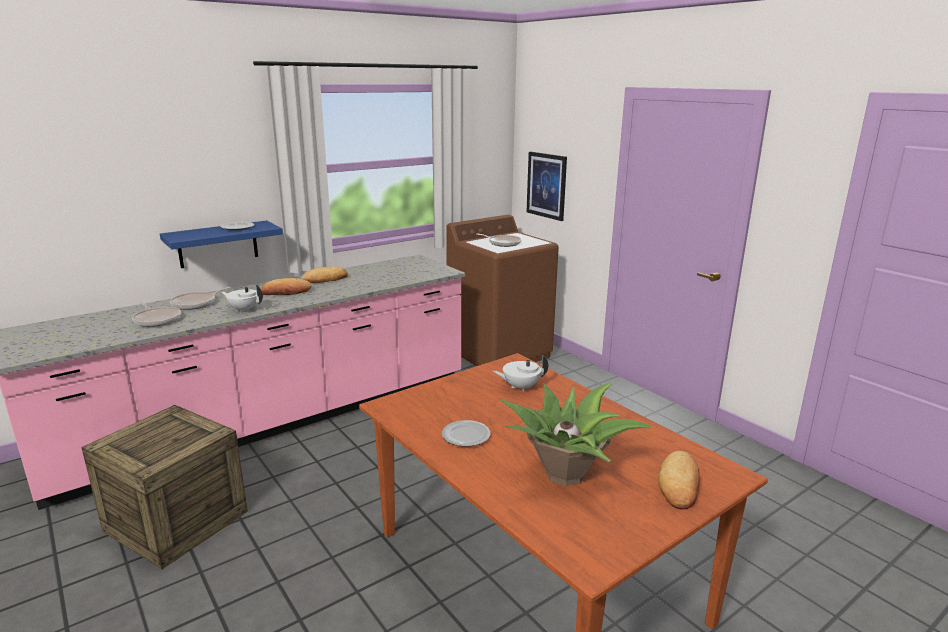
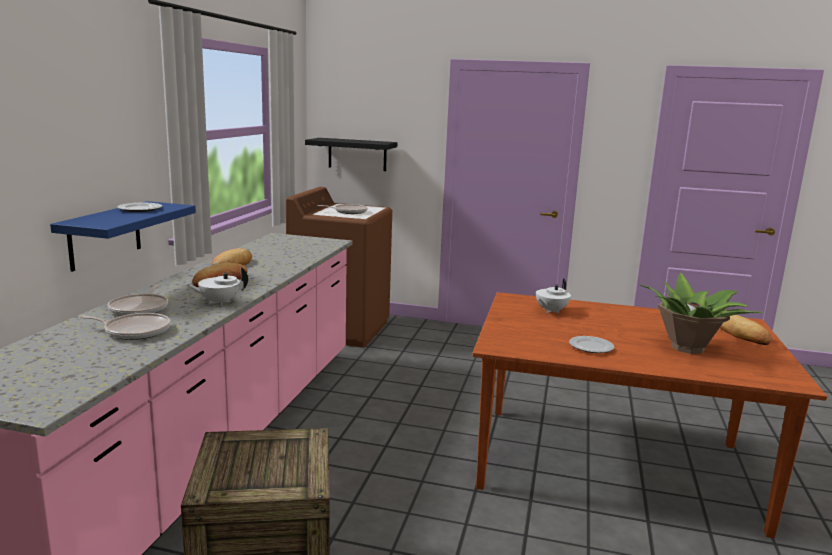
camera: 40 degrees left, 5 degrees down
picture [526,152,567,221] -> black shelf [305,138,397,171]

